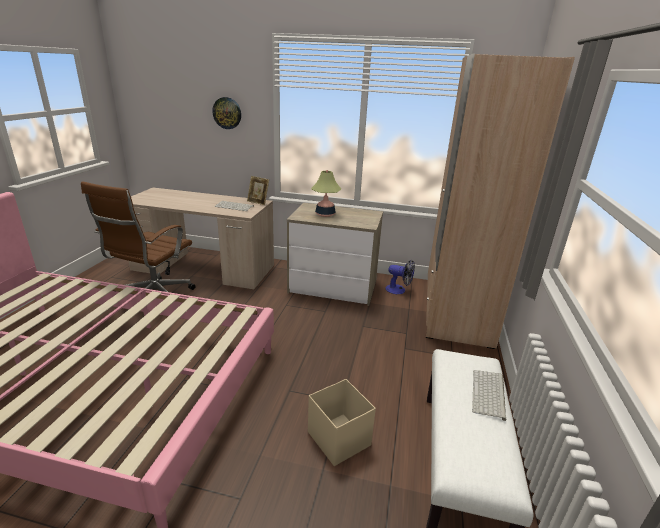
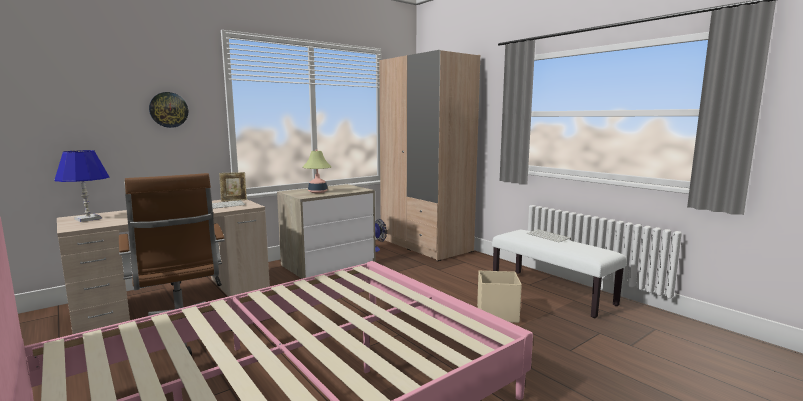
camera: 50 degrees left, 15 degrees down
none -> blue table lamp [55,150,110,222]

